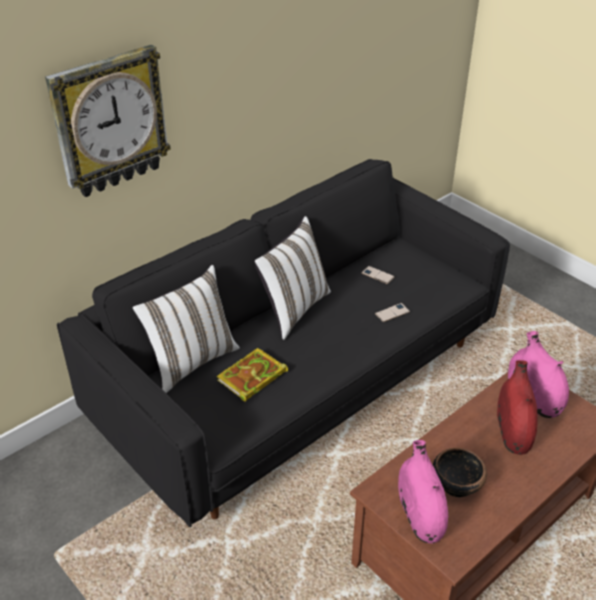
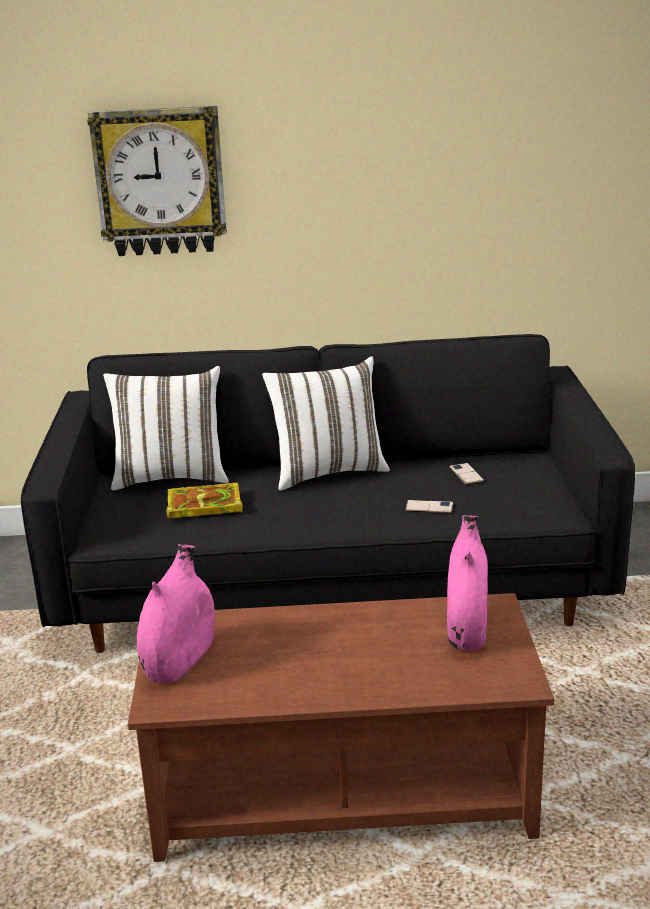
camera: 40 degrees right, 15 degrees down
bowl [433,448,487,498] -> none
red vase [497,360,538,455] -> none

